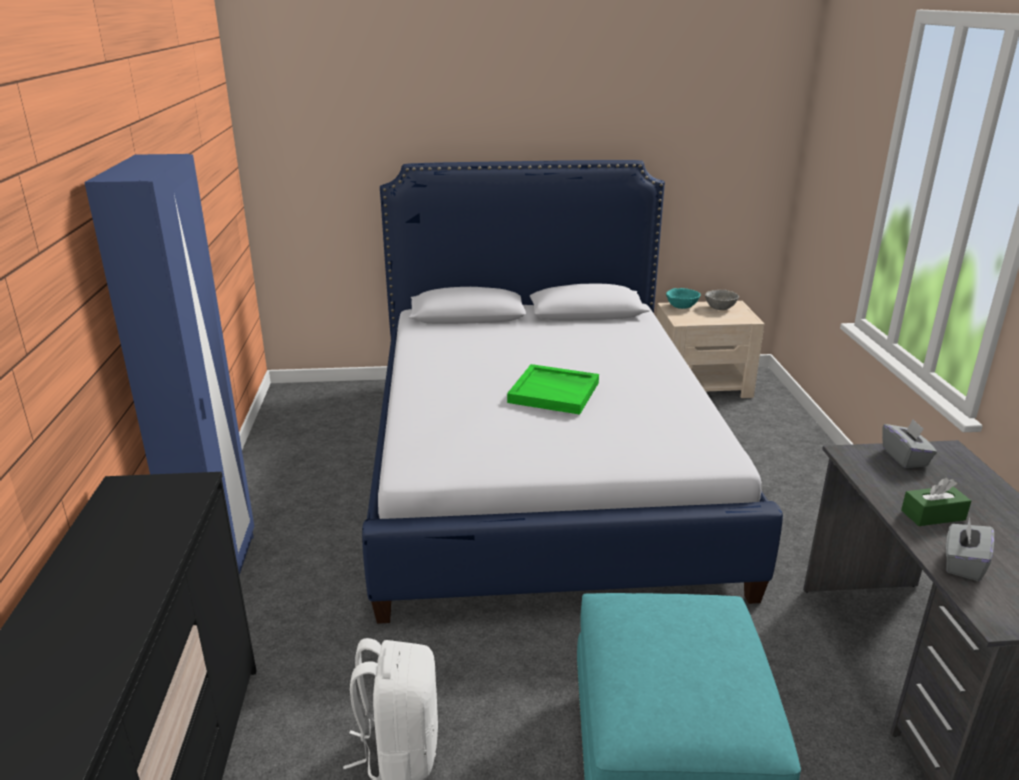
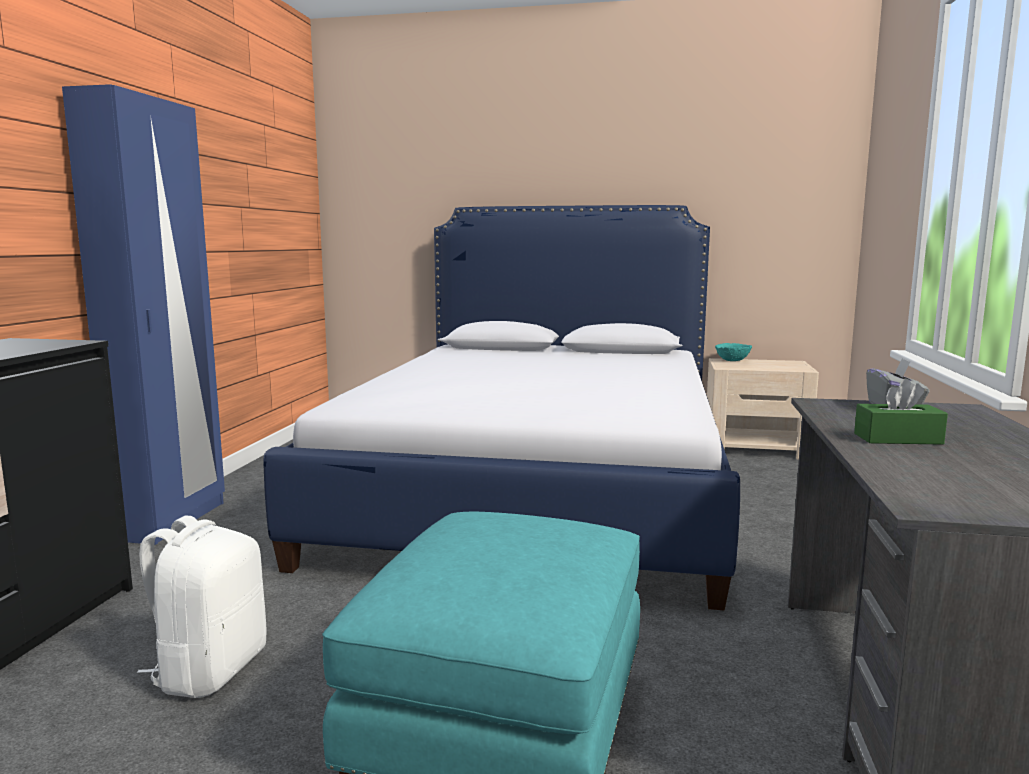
camera: 15 degrees right, 15 degrees down
green tray [507,364,599,415] -> none
grey bowl [705,290,739,310] -> none
grey tissue box [946,517,994,581] -> none

